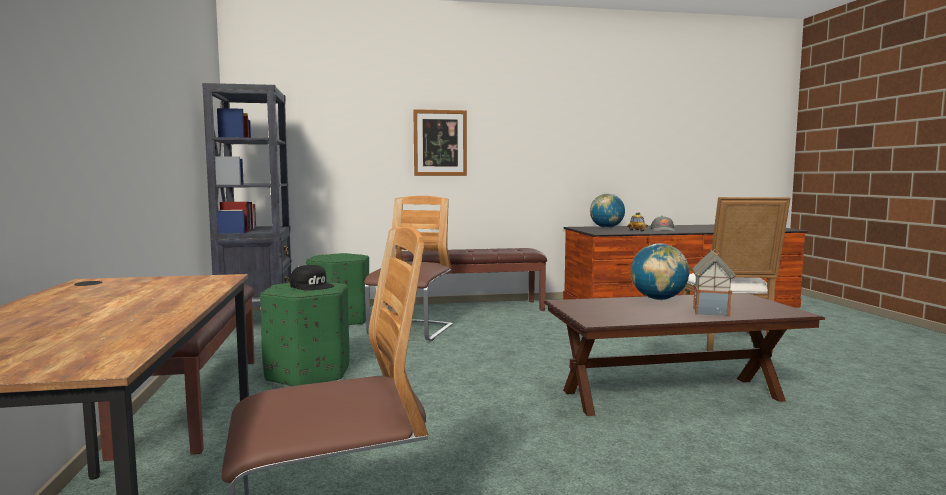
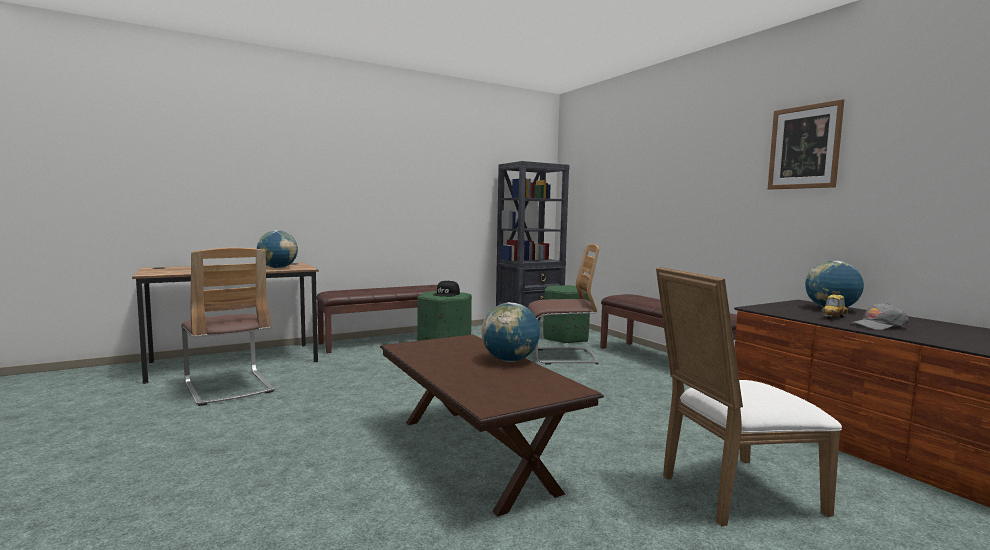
camera: 70 degrees right, 0 degrees up
picture [413,109,467,176] -> picture moved to [768,99,844,190]
toy house [692,249,736,317] -> none
none -> globe [257,230,298,268]

